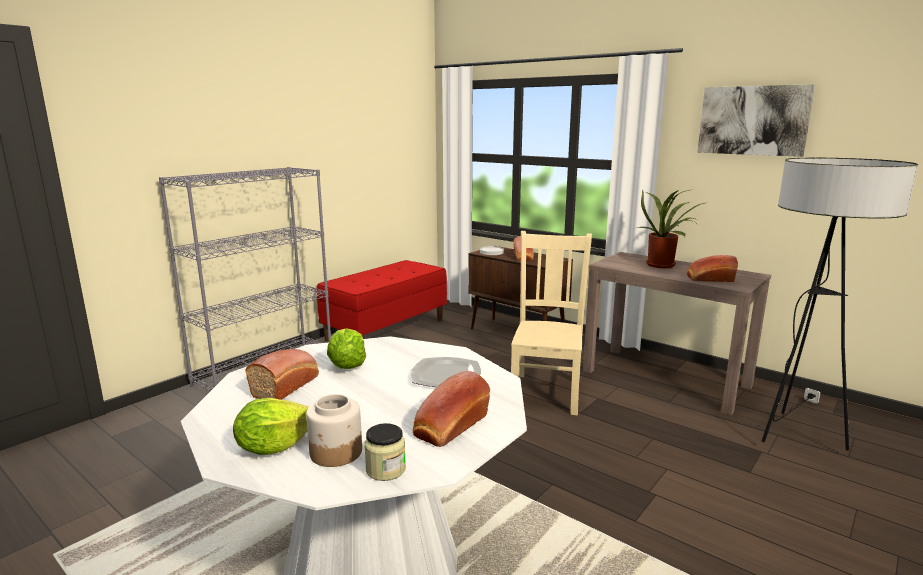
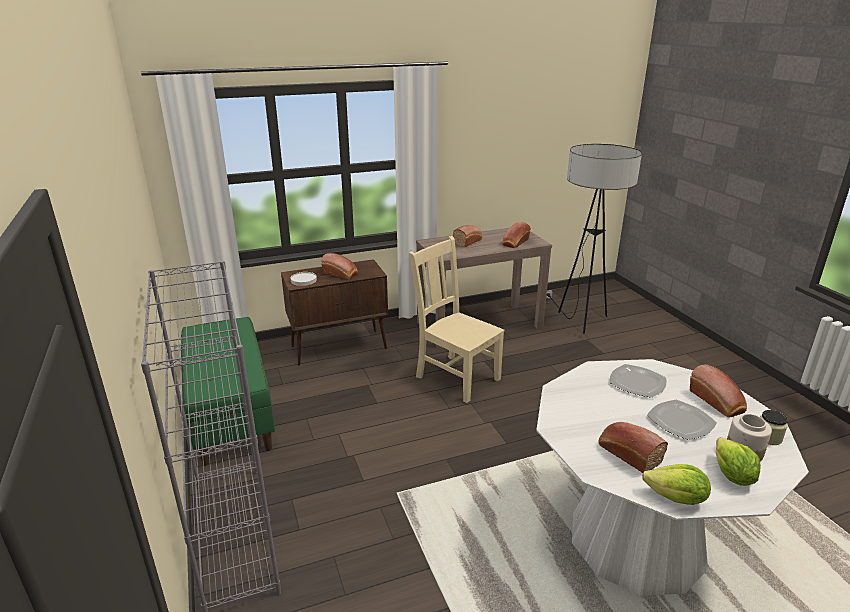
camera: 60 degrees left, 10 degrees up
red bench [317,260,447,342] -> green bench [181,317,275,466]
lettuce [327,328,366,369] -> lettuce moved to [642,464,711,505]
potted plant [637,189,705,268] -> bread [453,225,482,248]
picture [697,84,815,157] -> none
none -> plate [647,400,717,440]

